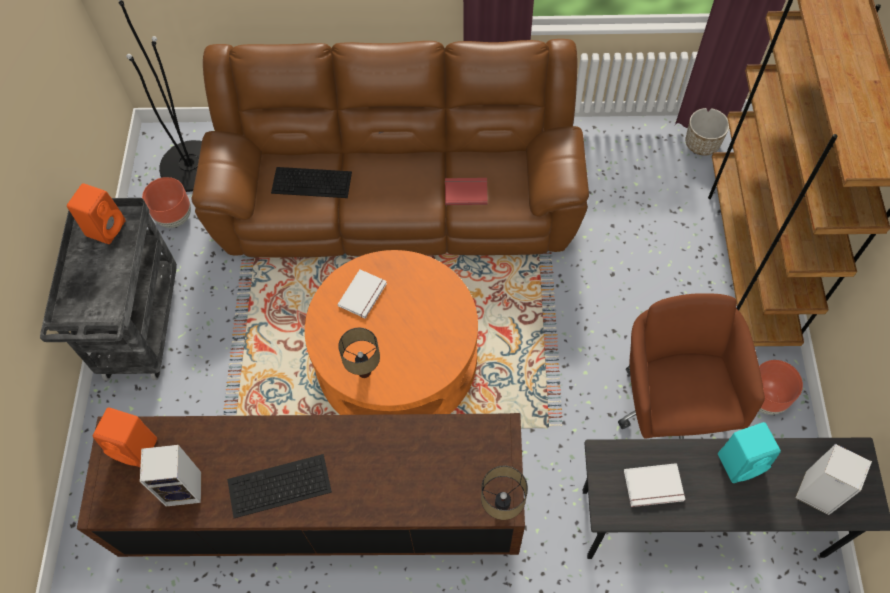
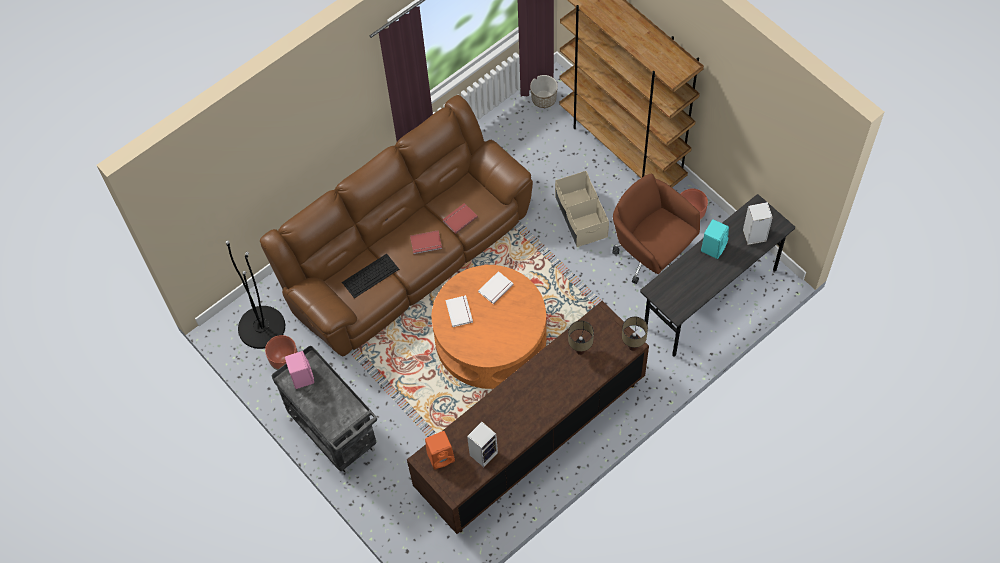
camera: 40 degrees left, 0 degrees up
orange speaker [67,183,126,244] -> pink speaker [285,351,314,389]
keyboard [227,454,332,518] -> none
table lamp [338,328,380,378] -> table lamp moved to [568,321,594,355]
white book [624,463,685,507] -> white book moved to [478,271,514,304]
none -> red book [410,230,442,254]
none -> beige storage box [555,171,609,247]

